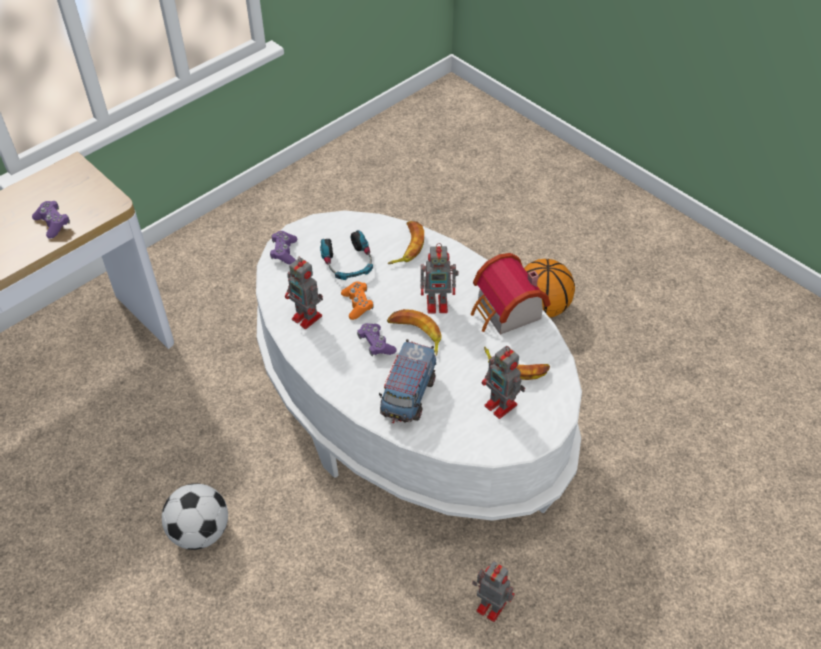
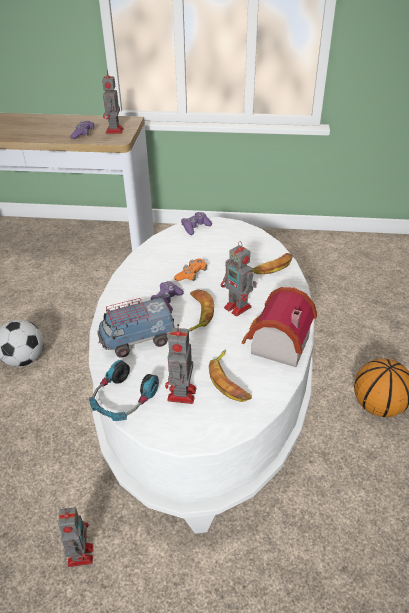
camera: 50 degrees right, 10 degrees down
toy robot [285,258,323,329] -> toy robot moved to [102,70,124,134]
headphones [320,230,373,280] -> headphones moved to [89,360,159,421]

